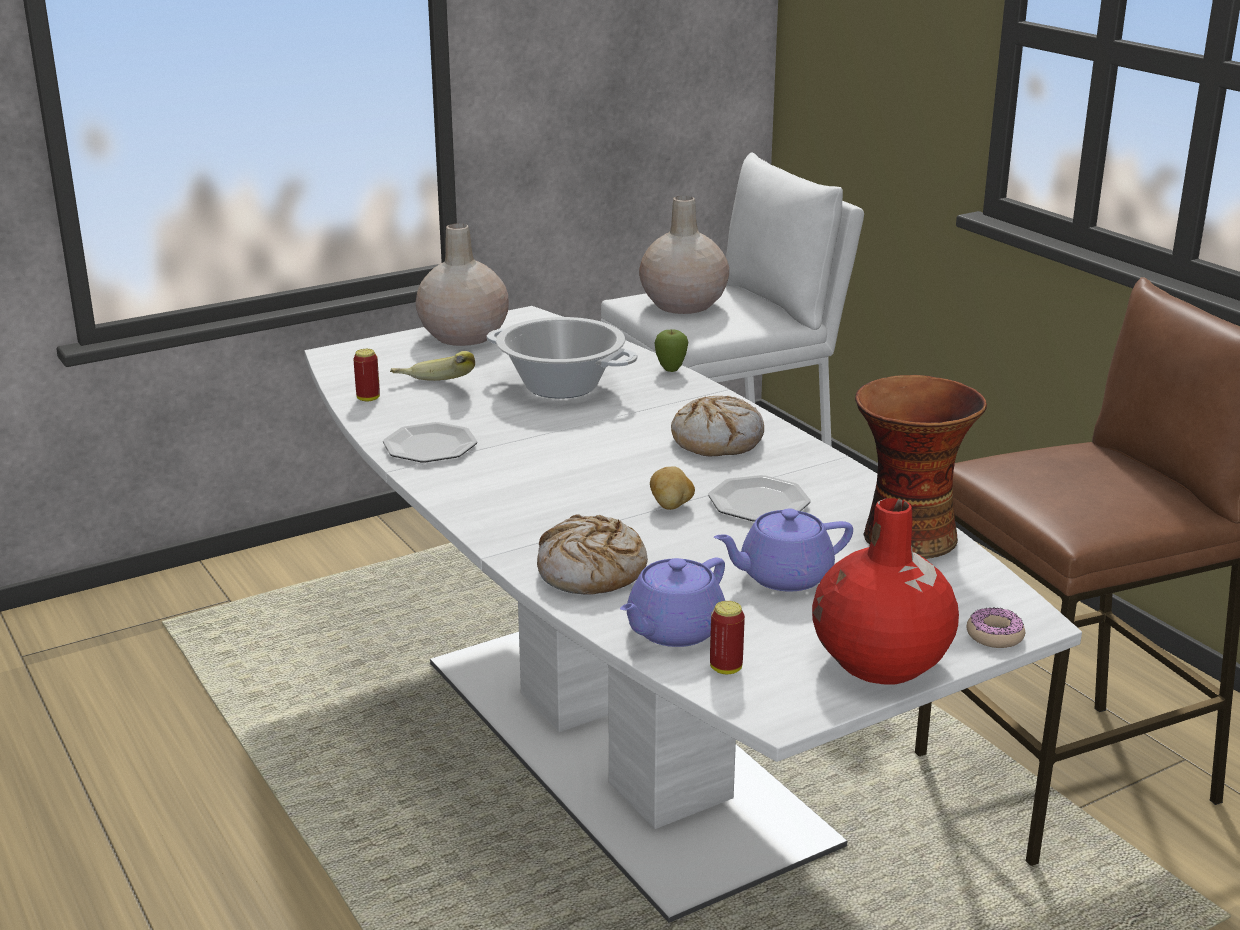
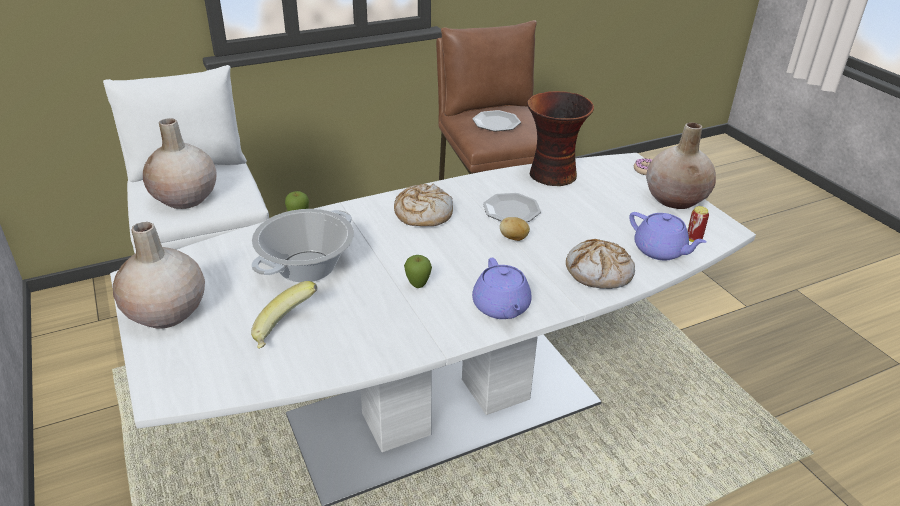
camera: 85 degrees left, 10 degrees up
can [353,349,380,402] -> none
plate [383,422,477,462] -> plate moved to [473,110,521,132]
purple teapot [714,509,853,592] -> purple teapot moved to [472,258,532,319]
red vase [812,498,959,685] -> beige vase [646,122,716,209]
none -> apple [404,255,432,288]

